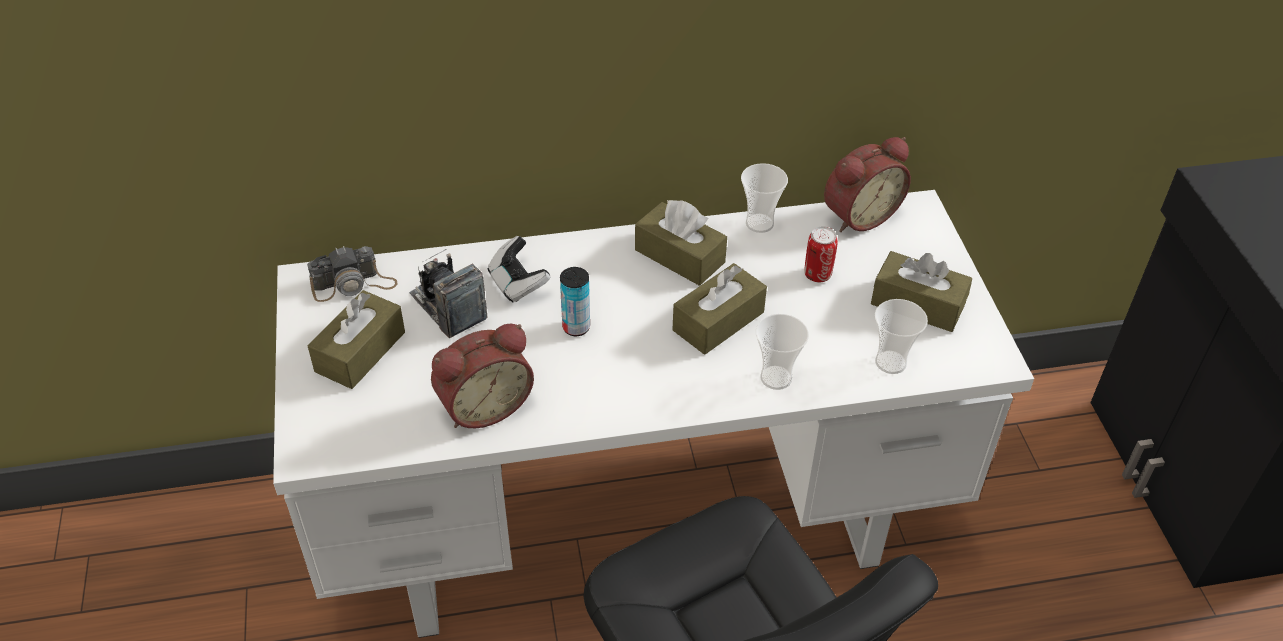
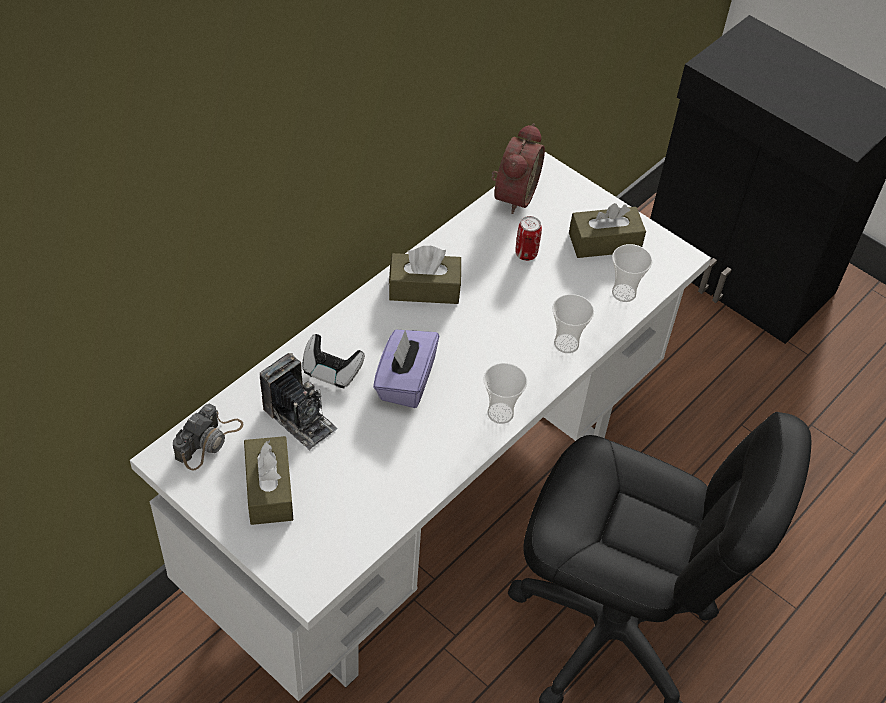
camera: 40 degrees left, 5 degrees up
camera [409,249,488,338] -> camera turned 150 degrees counterclockwise [260,353,338,450]
alarm clock [431,324,534,428] -> none
can [560,267,590,336] -> purple tissue box [373,330,439,408]
brown tissue box [672,263,767,355] -> none
cup [741,163,788,233] -> cup moved to [484,363,527,424]

